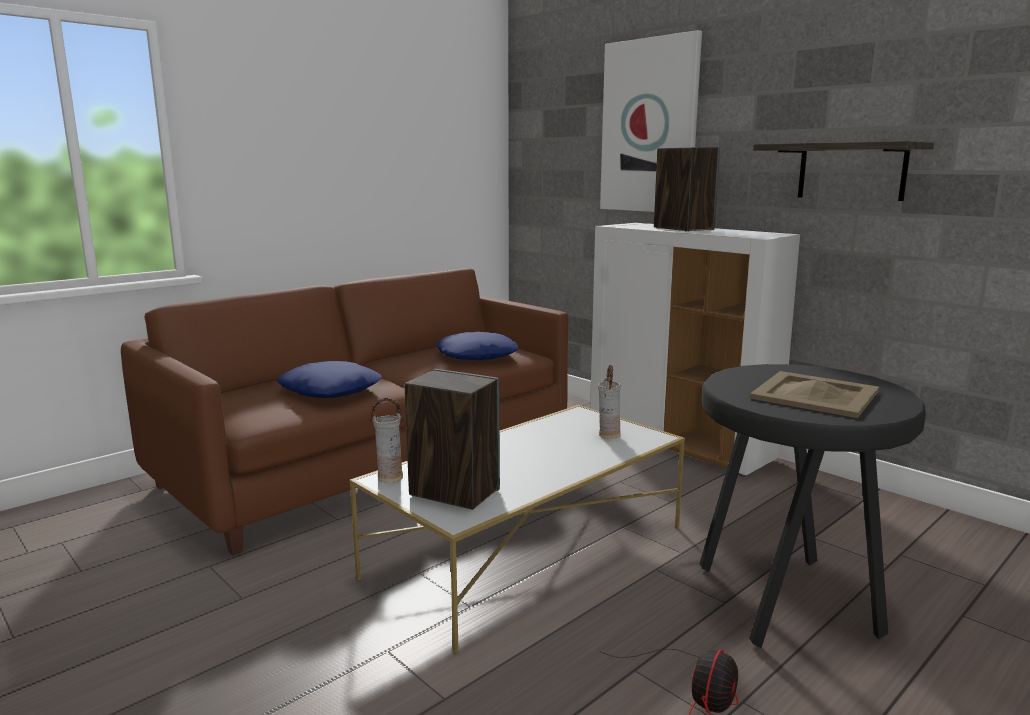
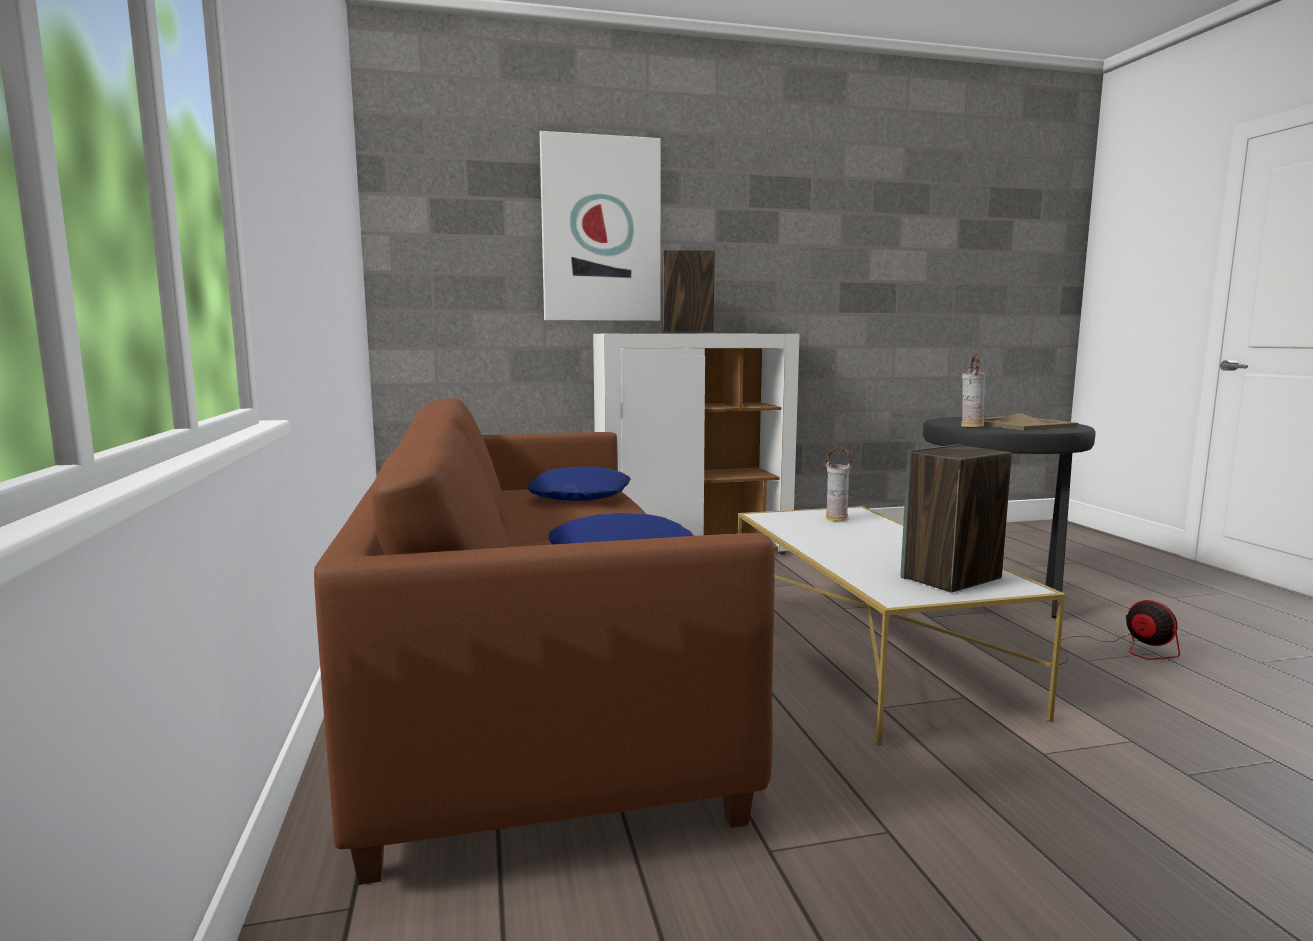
camera: 60 degrees left, 5 degrees down
vase [370,397,404,483] -> vase moved to [961,354,986,427]
shelf [753,141,934,201] -> none

